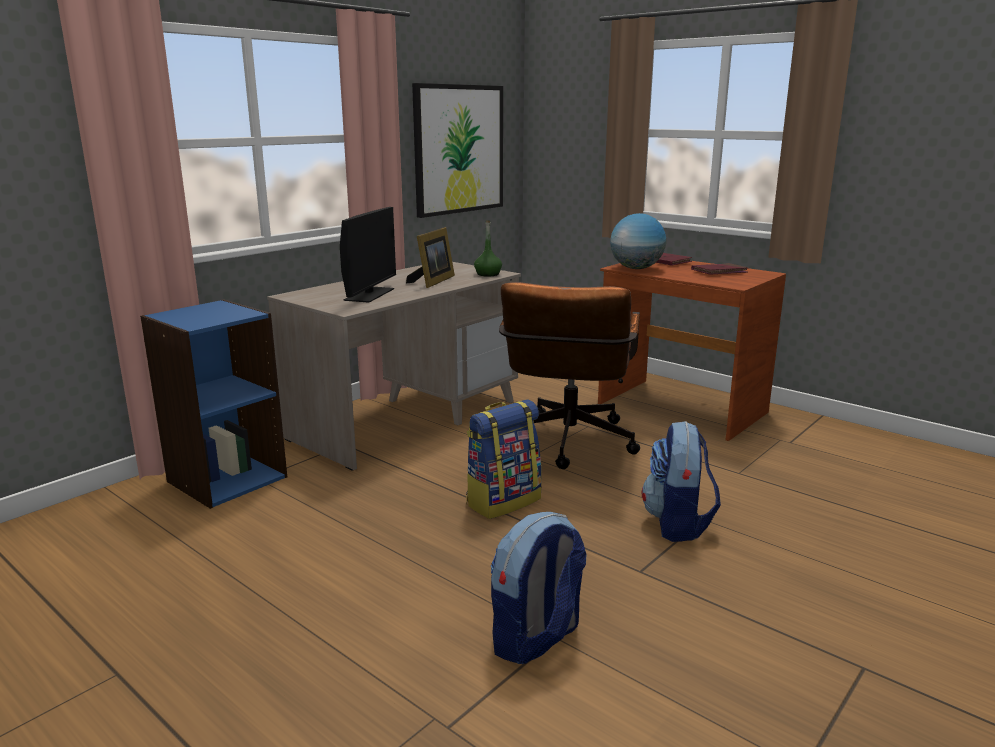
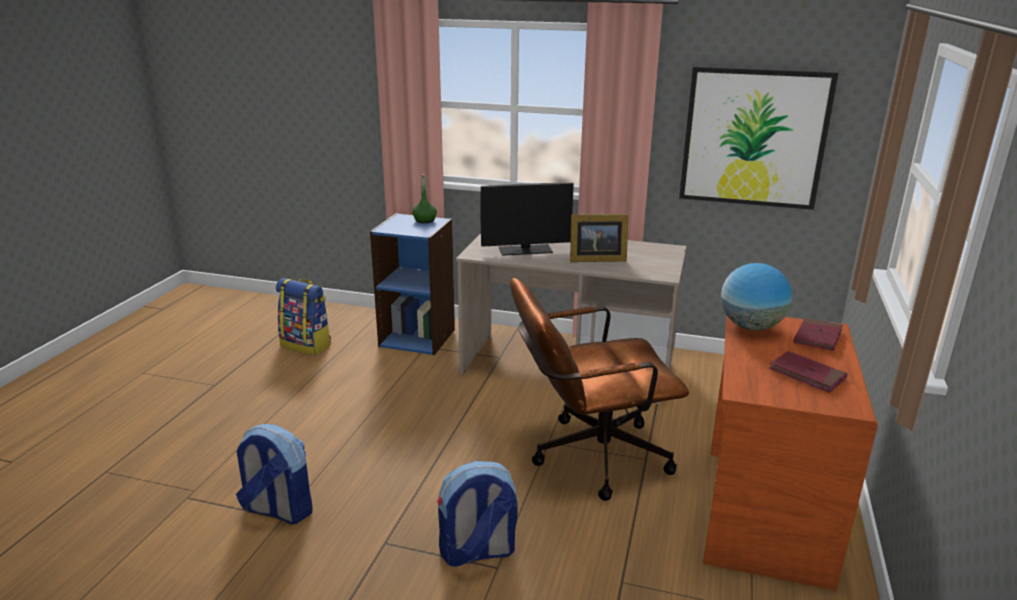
camera: 65 degrees right, 5 degrees up
backpack [466,400,542,519] -> backpack moved to [276,278,331,355]
green bottle [474,220,502,277] -> green bottle moved to [412,174,437,223]

